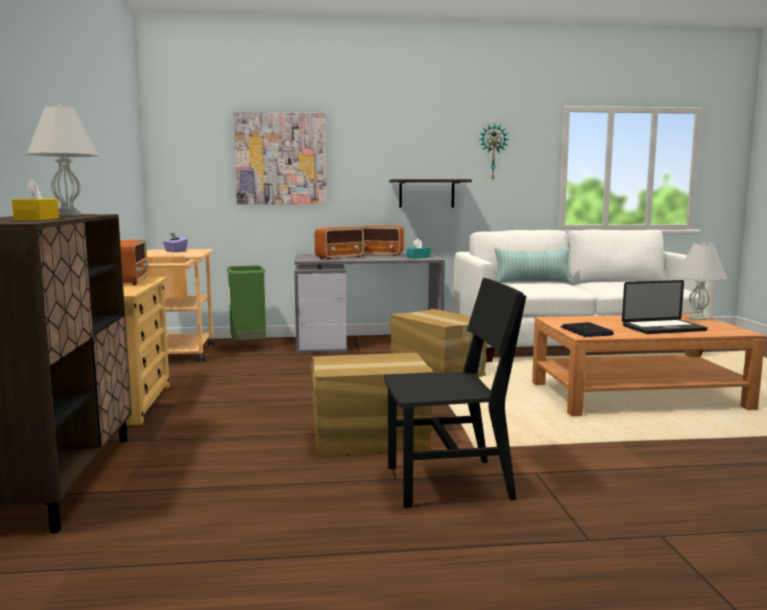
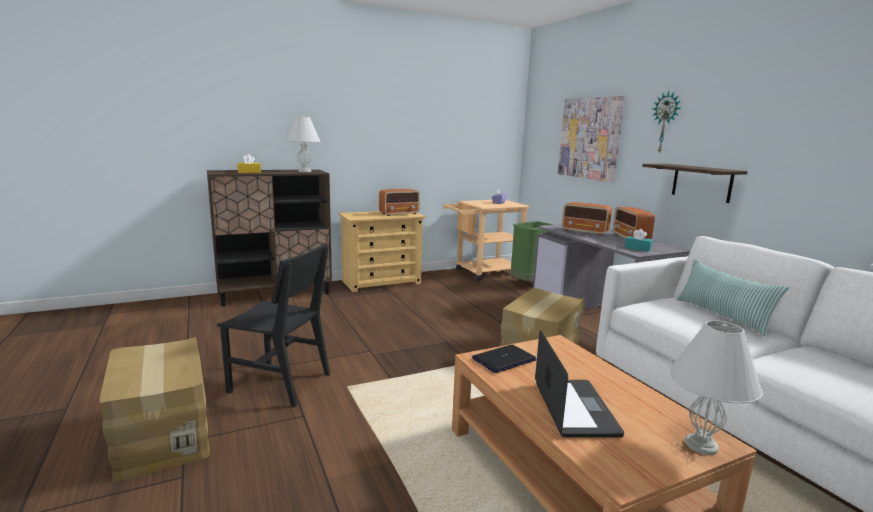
camera: 70 degrees right, 5 degrees up
cardboard box [311,353,433,456] -> cardboard box moved to [100,337,210,482]
black chair [384,278,526,508] -> black chair turned 45 degrees counterclockwise [217,243,330,407]
wall clock [480,123,509,179] -> wall clock moved to [652,91,681,154]
laptop [622,280,707,334] -> laptop turned 150 degrees counterclockwise [535,330,624,438]

